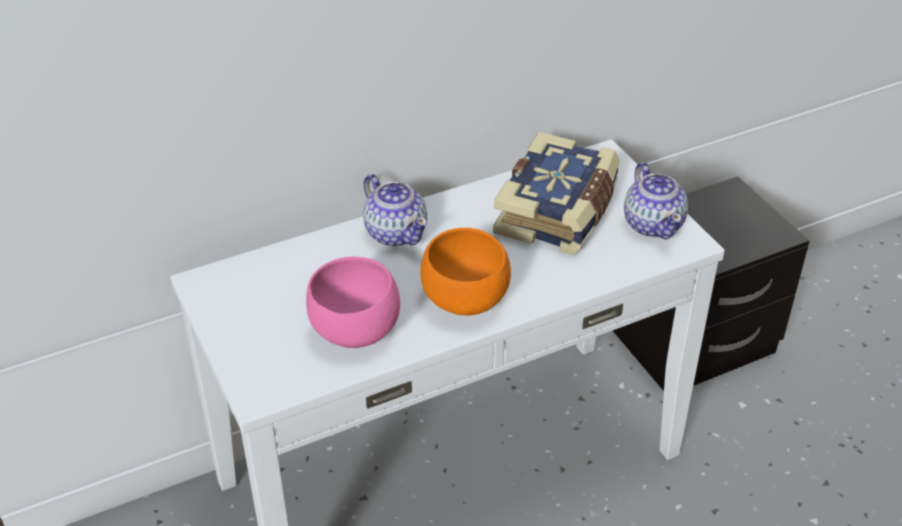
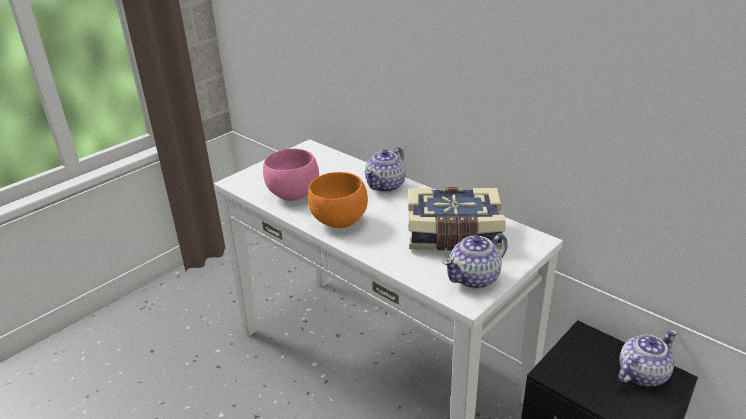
camera: 70 degrees right, 10 degrees down
none -> teapot [618,330,677,387]

